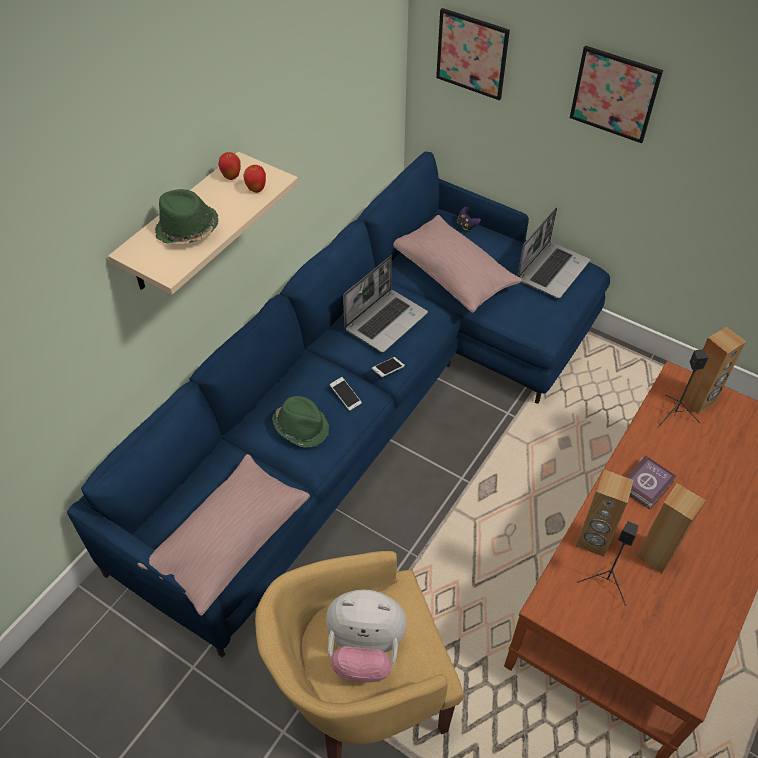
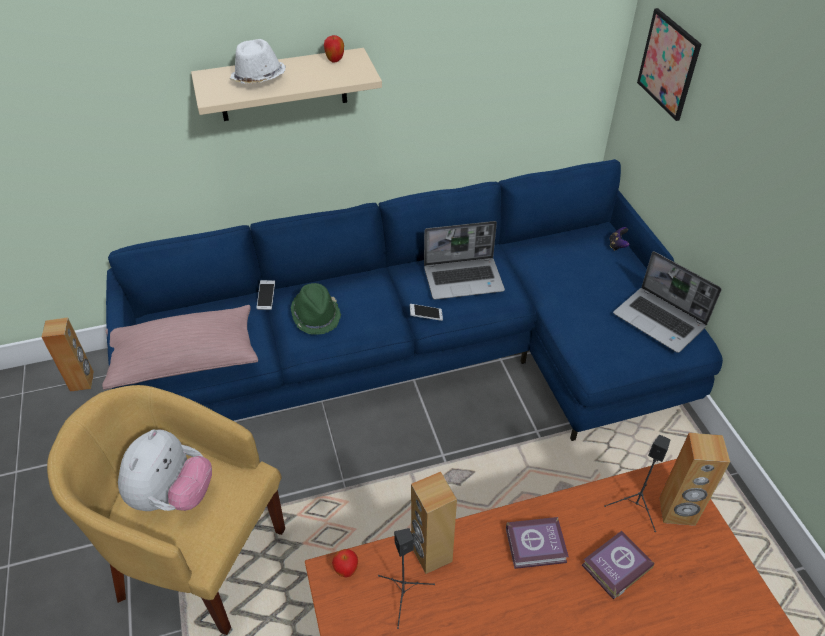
camera: 40 degrees right, 5 degrees down
green hat [155,189,219,244] -> white hat [230,39,286,84]
apple [243,165,266,193] -> apple moved to [332,549,358,578]
plush toy [326,590,407,682] -> plush toy turned 120 degrees counterclockwise [118,429,212,511]
phone [330,377,362,411] -> phone moved to [257,280,275,310]
pink pillow [393,215,522,313] -> none
laptop [518,207,591,299] -> laptop turned 60 degrees clockwise [613,251,722,353]
picture [570,45,663,143] -> none
brown speaker [636,483,706,573] -> brown speaker moved to [42,317,94,392]
none -> book [582,531,655,600]

